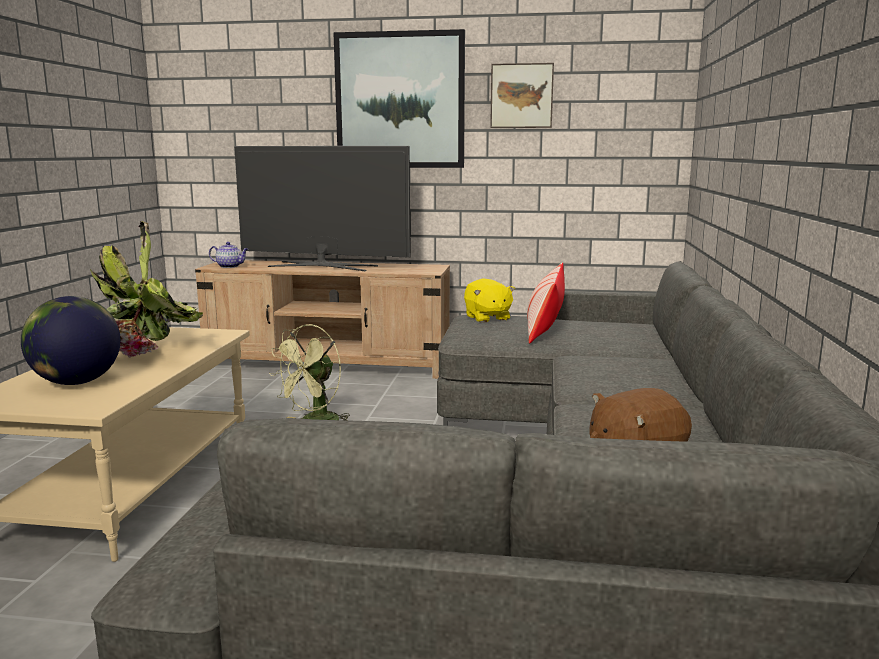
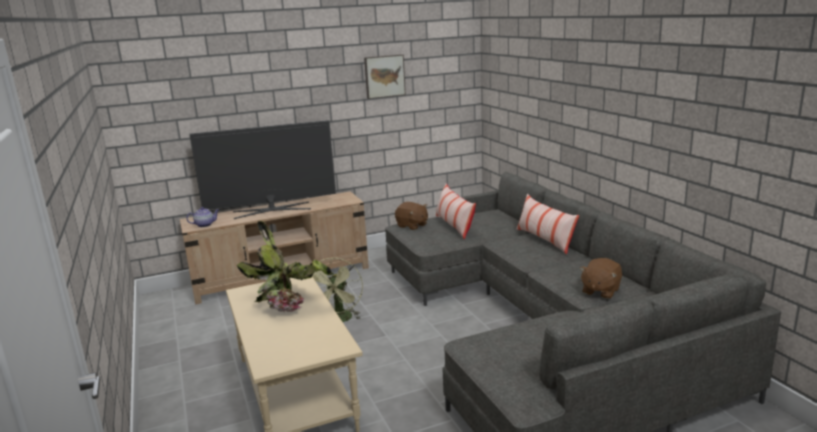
camera: 30 degrees left, 5 degrees up
globe [21,296,121,385] -> none
picture [333,29,465,168] -> none
yellow plush toy [464,279,515,323] -> brown plush toy [395,202,428,230]
none -> pillow [516,194,579,254]

